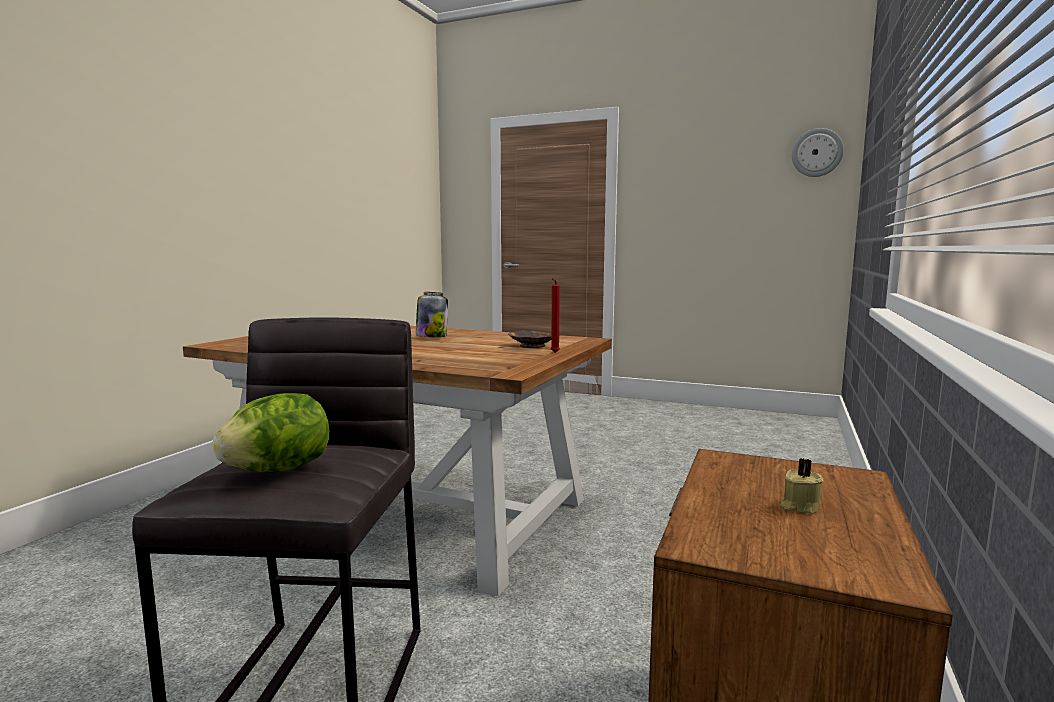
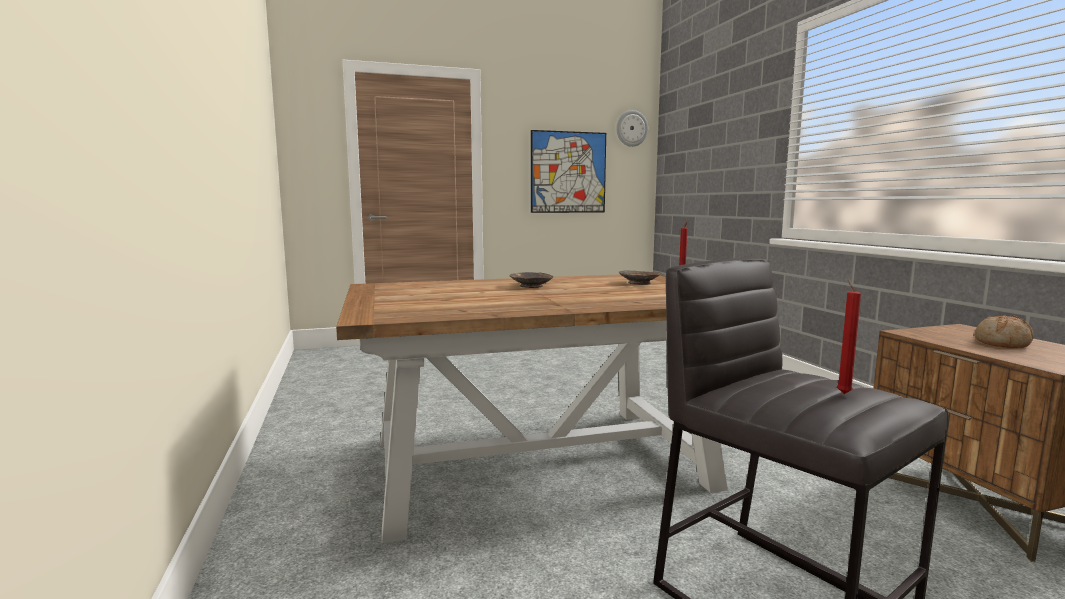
camera: 40 degrees left, 0 degrees up
lettuce [213,393,329,473] -> red candle [837,279,861,394]
jar [416,292,448,338] -> brown bowl [509,272,553,288]
beige candle [780,458,823,514] -> bread [975,315,1034,348]
none -> picture [531,130,606,213]

